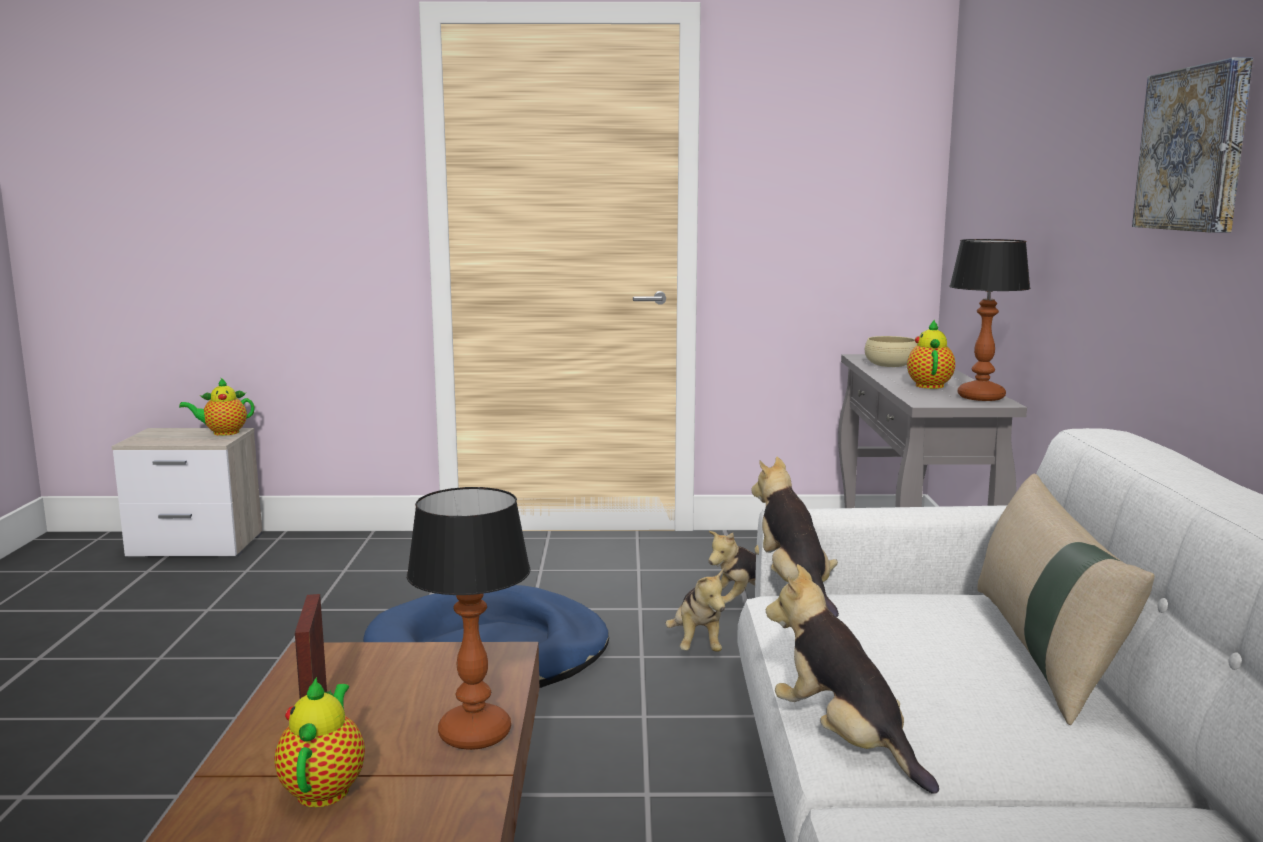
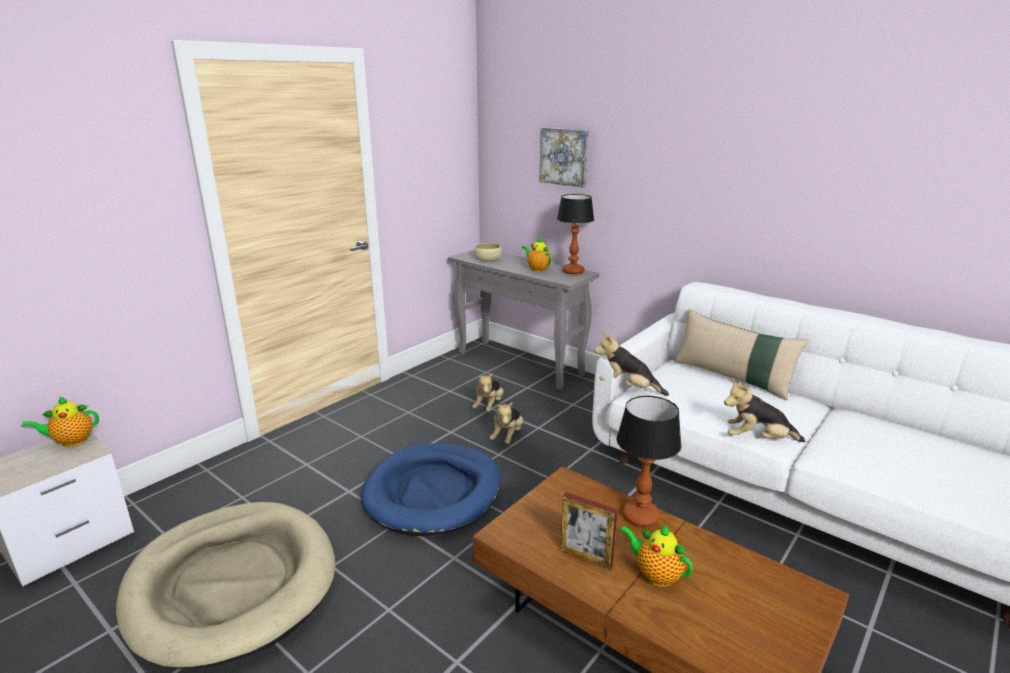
camera: 50 degrees left, 10 degrees up
teapot [179,378,254,436] -> teapot turned 45 degrees clockwise [21,396,99,447]
plush toy [666,568,725,652] -> plush toy turned 75 degrees clockwise [490,402,523,444]
picture [1132,58,1253,233] -> picture moved to [539,128,589,187]
none -> beige dog bed [116,502,336,669]

